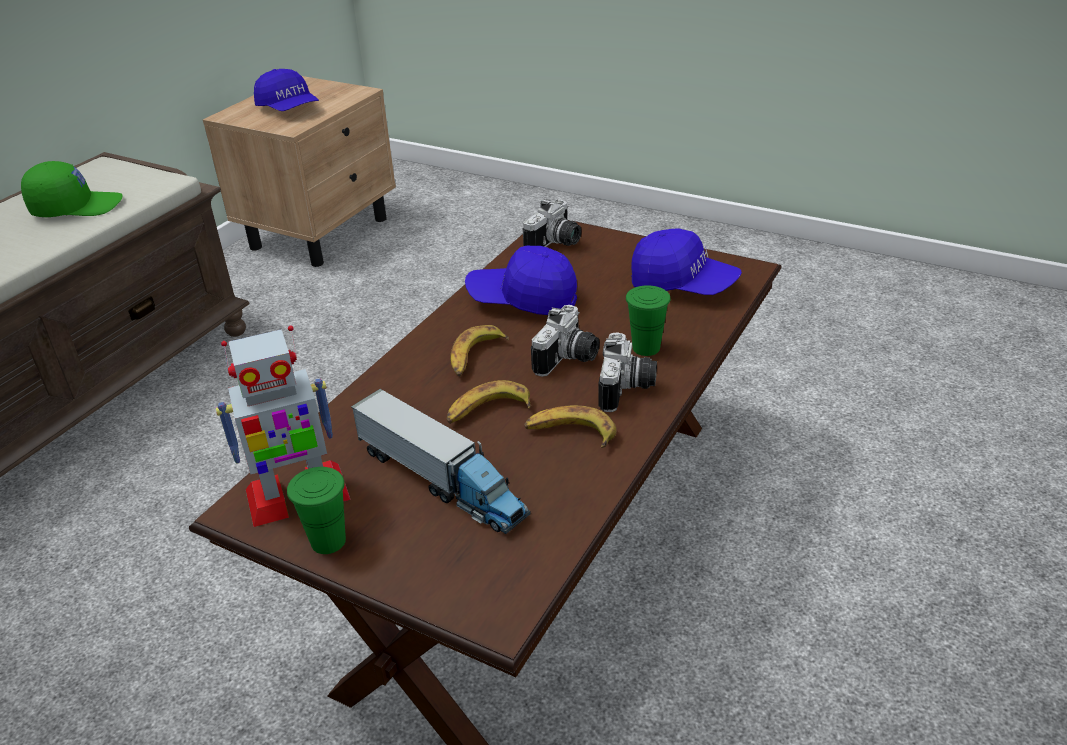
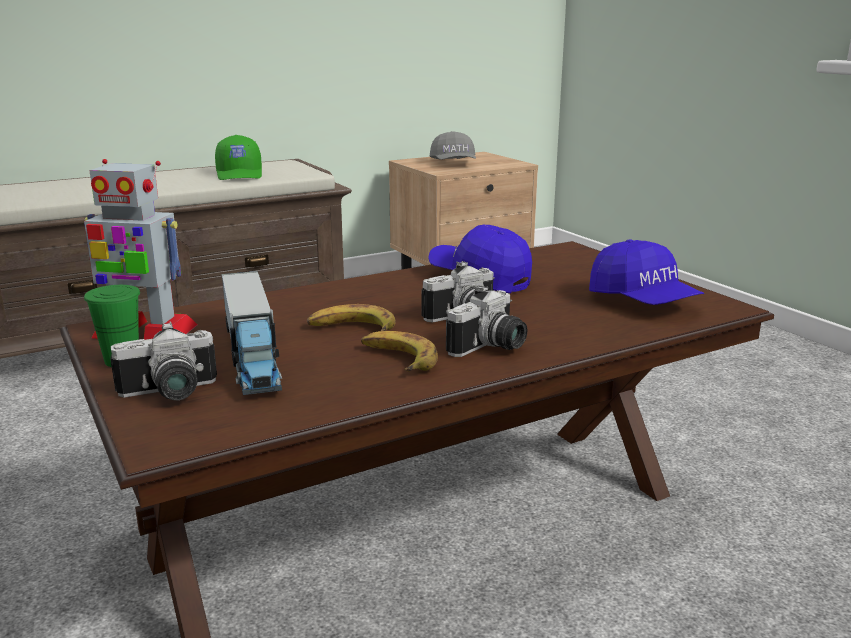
camera: 30 degrees right, 15 degrees down
green cap [21,161,122,217] -> green cap turned 60 degrees clockwise [215,135,262,180]
blue cap [254,69,319,111] -> grey cap [430,131,476,160]
banana [451,325,509,377] -> none
camera [523,199,582,247] -> camera moved to [110,321,217,400]
green cup [626,285,671,356] -> none

